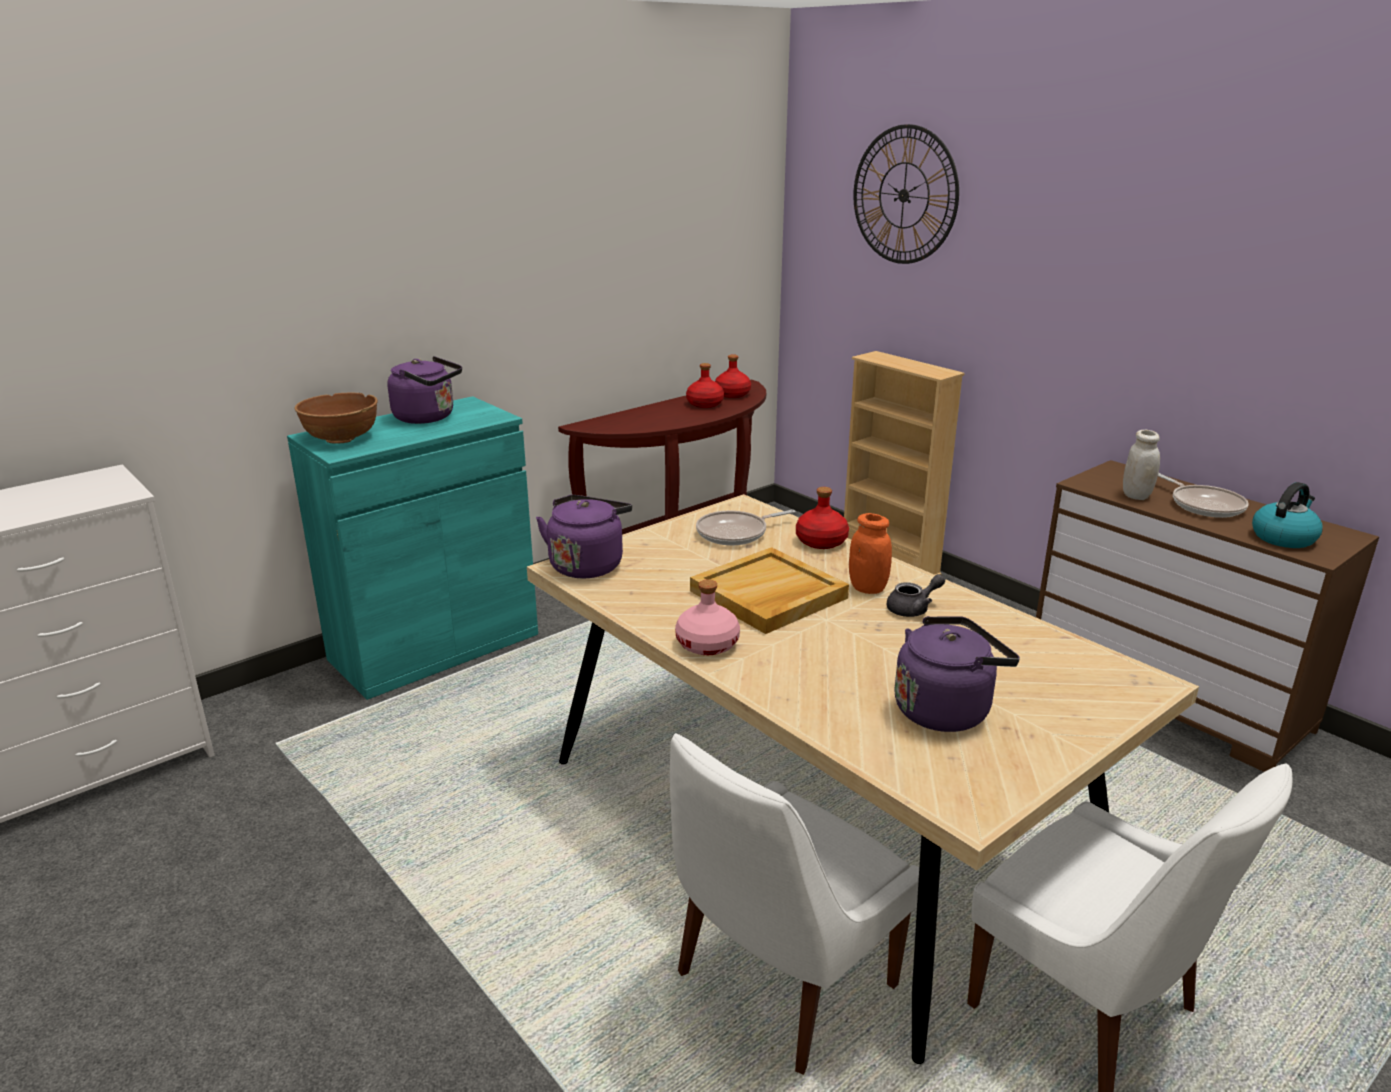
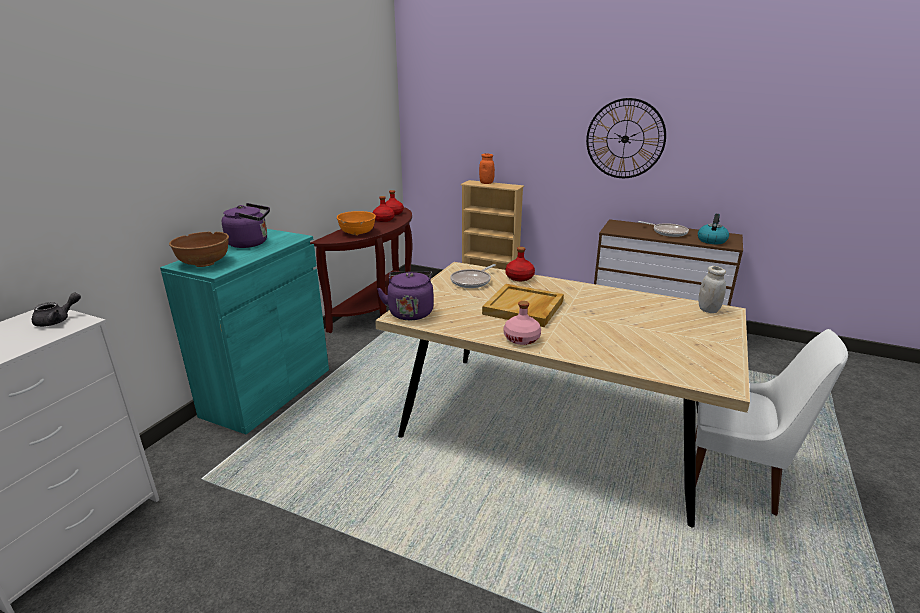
camera: 25 degrees left, 0 degrees up
white chair [670,733,919,1075] -> none
orange jar [849,513,892,594] -> orange jar moved to [479,153,495,184]
wall clock [853,124,959,264] -> wall clock moved to [586,98,666,178]
grey teapot [887,574,945,617] -> grey teapot moved to [32,293,81,327]
purple kettle [894,616,1020,732] -> none
white jar [1123,430,1160,500] -> white jar moved to [698,266,726,313]
none -> orange bowl [337,211,376,236]

